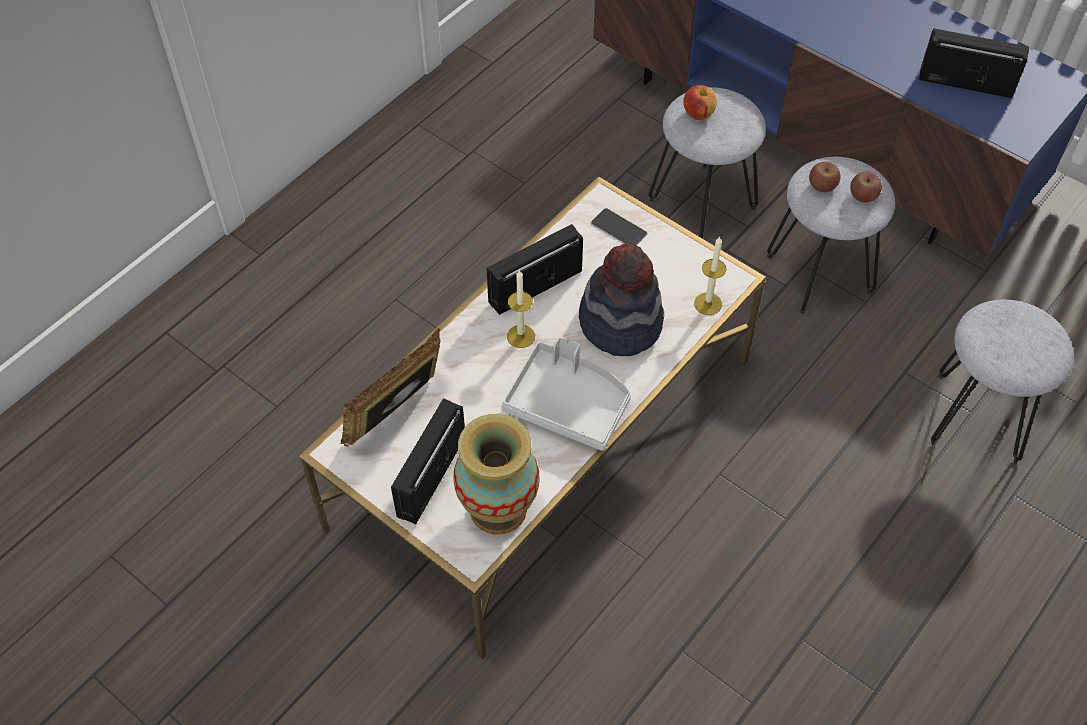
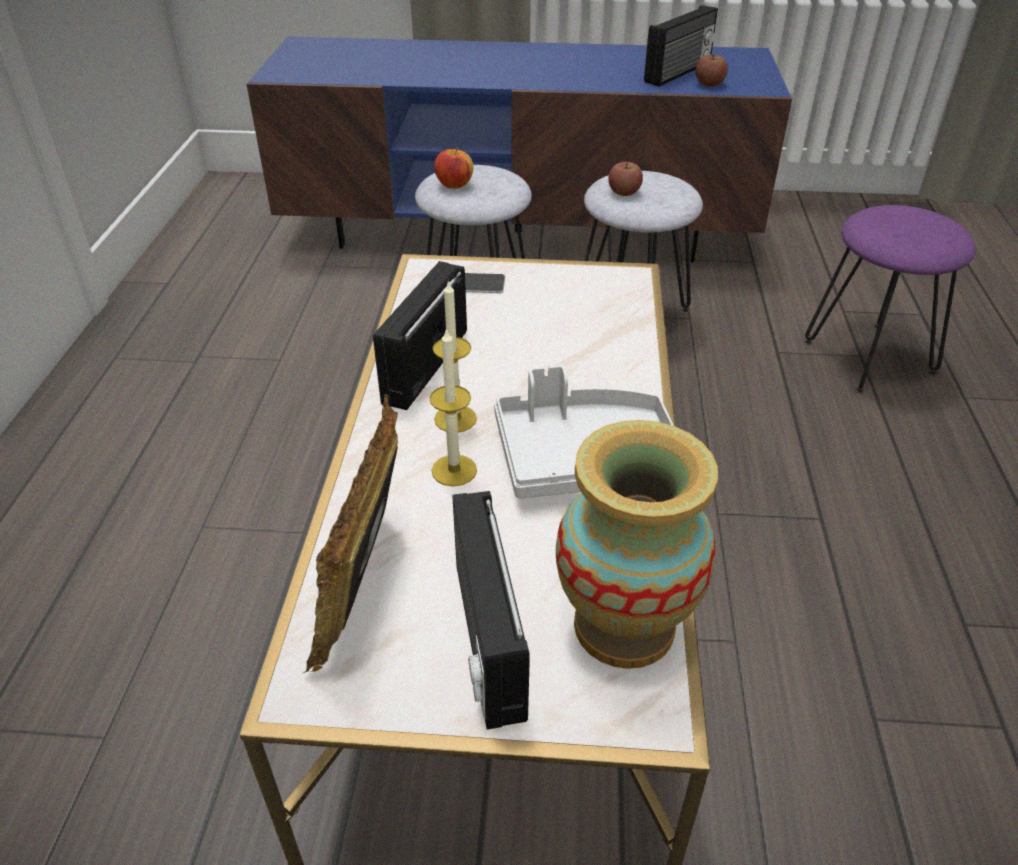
camera: 35 degrees left, 15 degrees down
hat [579,243,664,356] -> none
candle [694,236,726,315] -> candle moved to [430,328,477,486]
apple [850,171,882,202] -> apple moved to [696,54,728,87]
radio [919,28,1029,98] -> radio turned 150 degrees clockwise [644,5,718,87]
grey stool [929,300,1074,464] -> purple stool [804,205,976,393]

